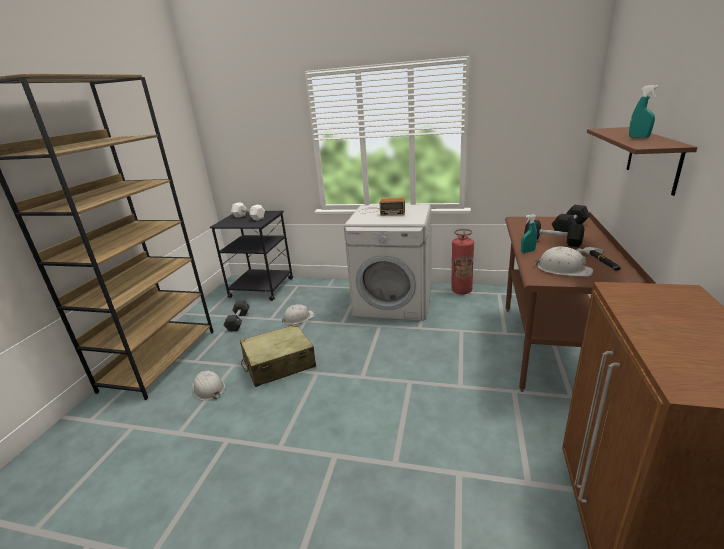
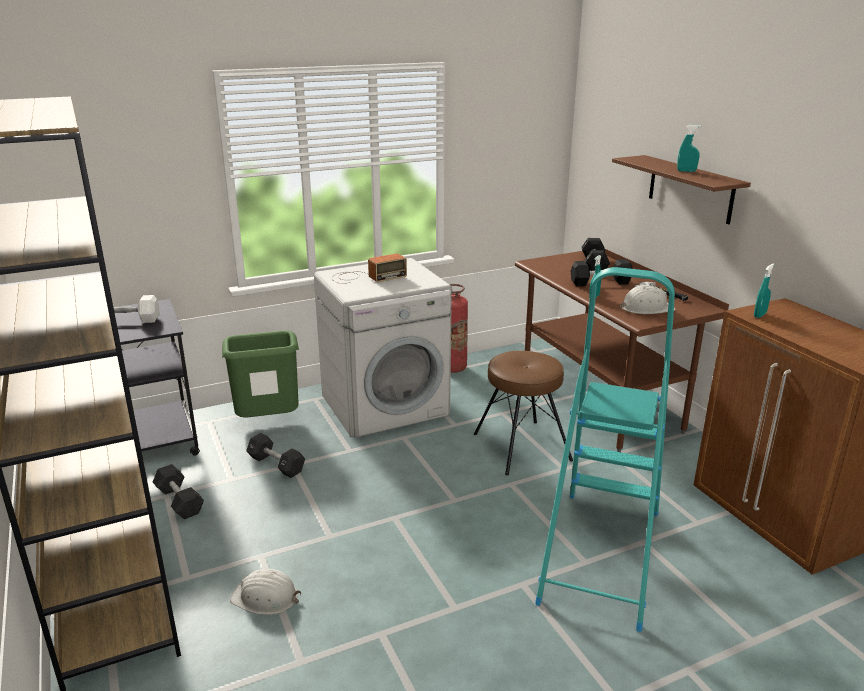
camera: 40 degrees left, 0 degrees up
beige suitcase [240,324,316,387] -> none
white hard hat [282,304,315,325] -> black dumbbell [246,433,305,478]
none -> green trash can [222,330,299,418]
none -> brown stool [474,351,573,475]
none -> turquoise step ladder [535,267,675,632]
none -> turquoise spray bottle [754,264,774,318]

